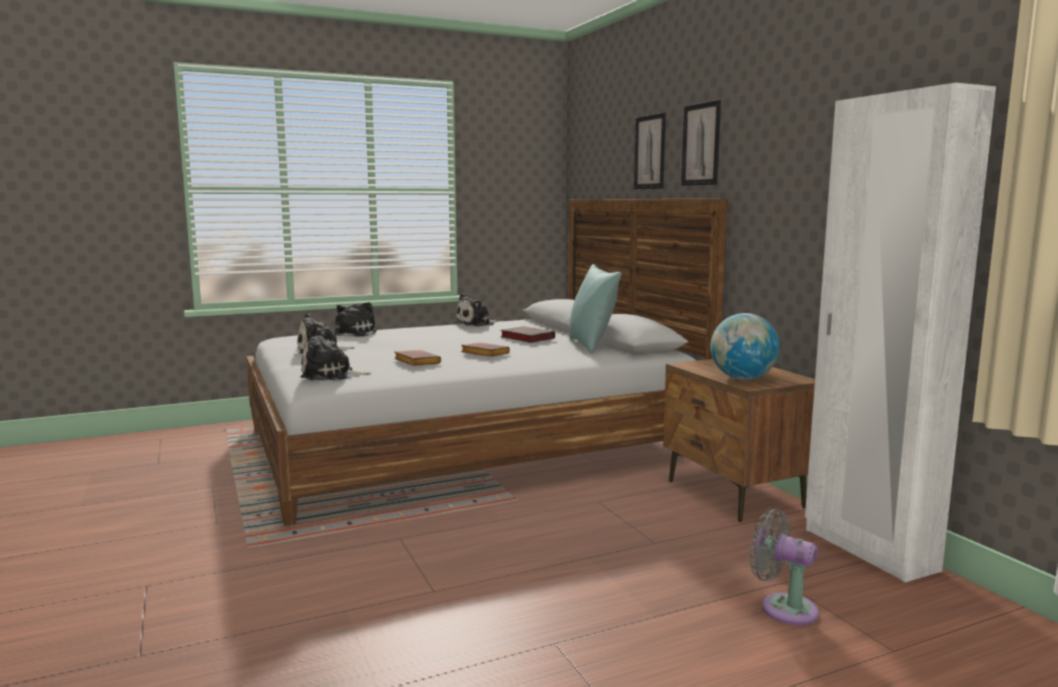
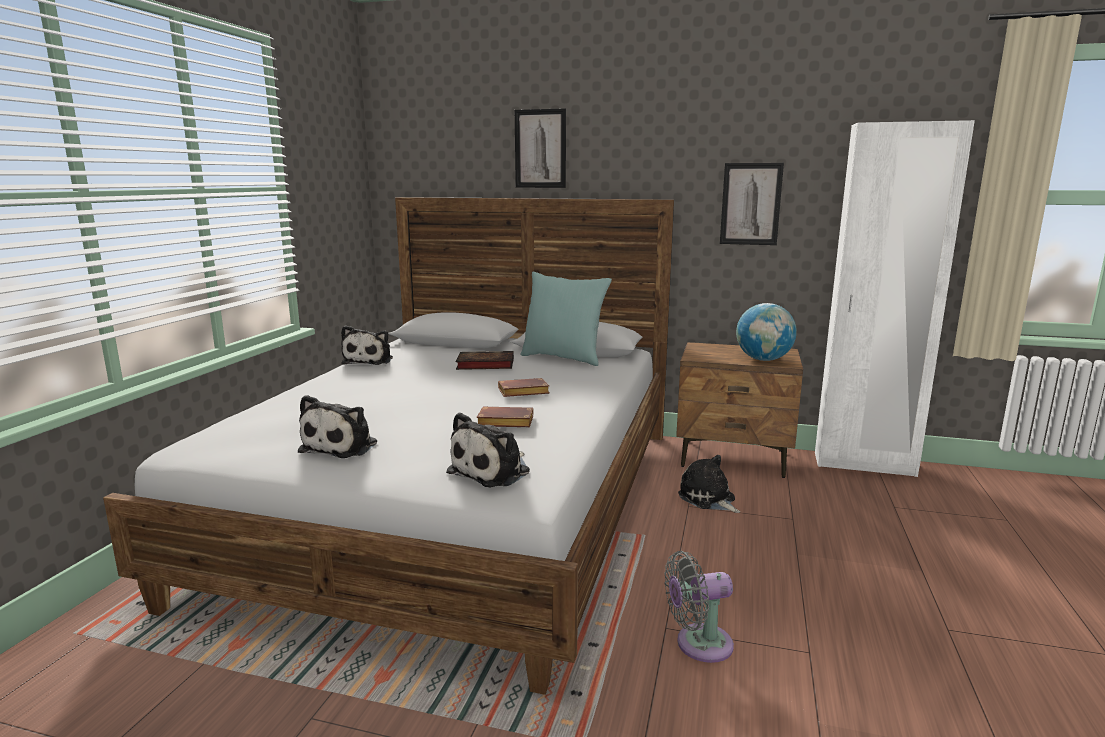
camera: 50 degrees left, 5 degrees up
plush toy [333,302,377,337] -> plush toy moved to [678,455,740,513]
picture [681,100,721,186] -> picture moved to [720,163,784,245]
grey fan [749,508,819,625] -> grey fan moved to [664,551,734,663]

